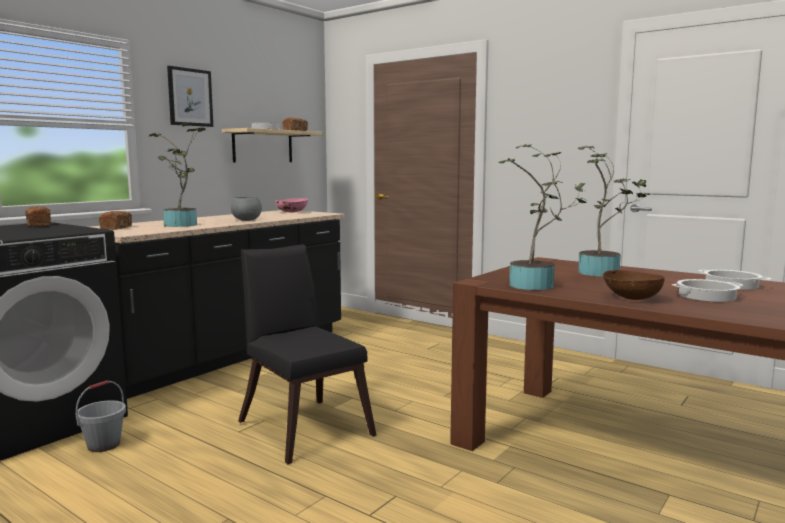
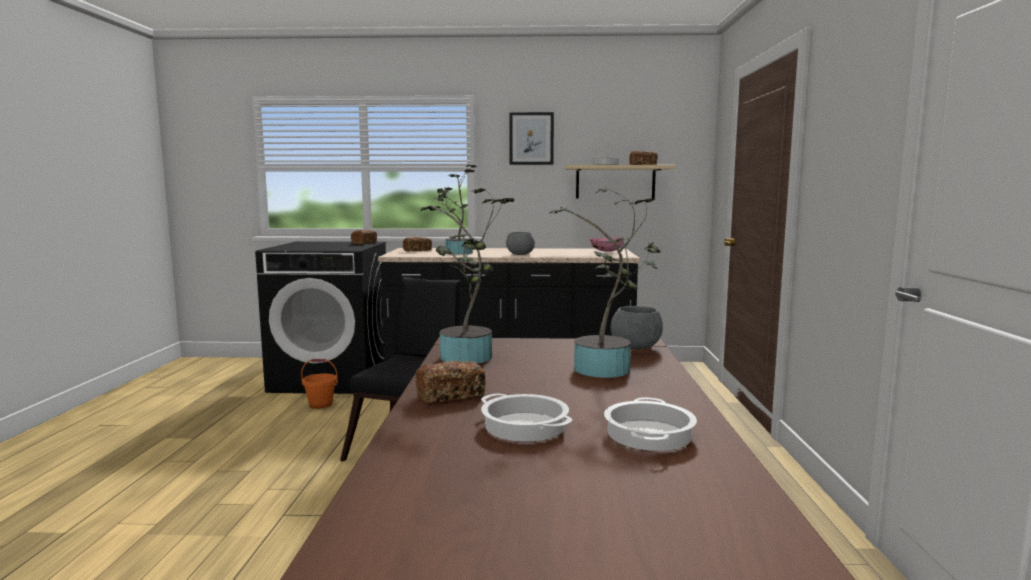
camera: 55 degrees right, 0 degrees up
grey bucket [75,380,126,452] -> orange bucket [301,359,338,409]
brown bowl [602,270,665,300] -> bread [415,361,486,403]
none -> grey bowl [611,306,663,349]

